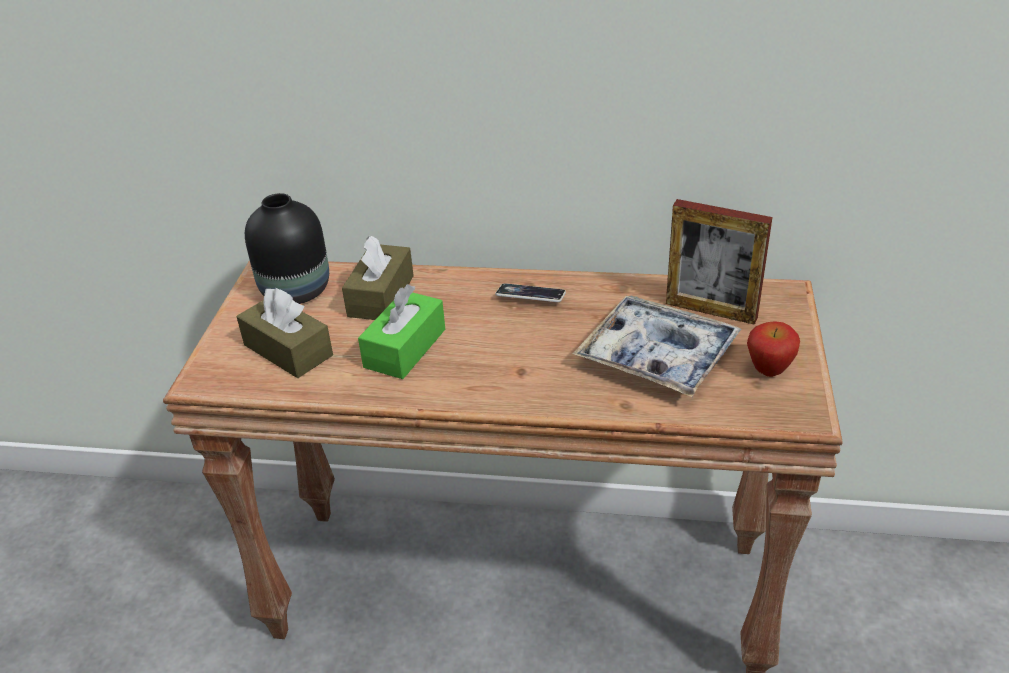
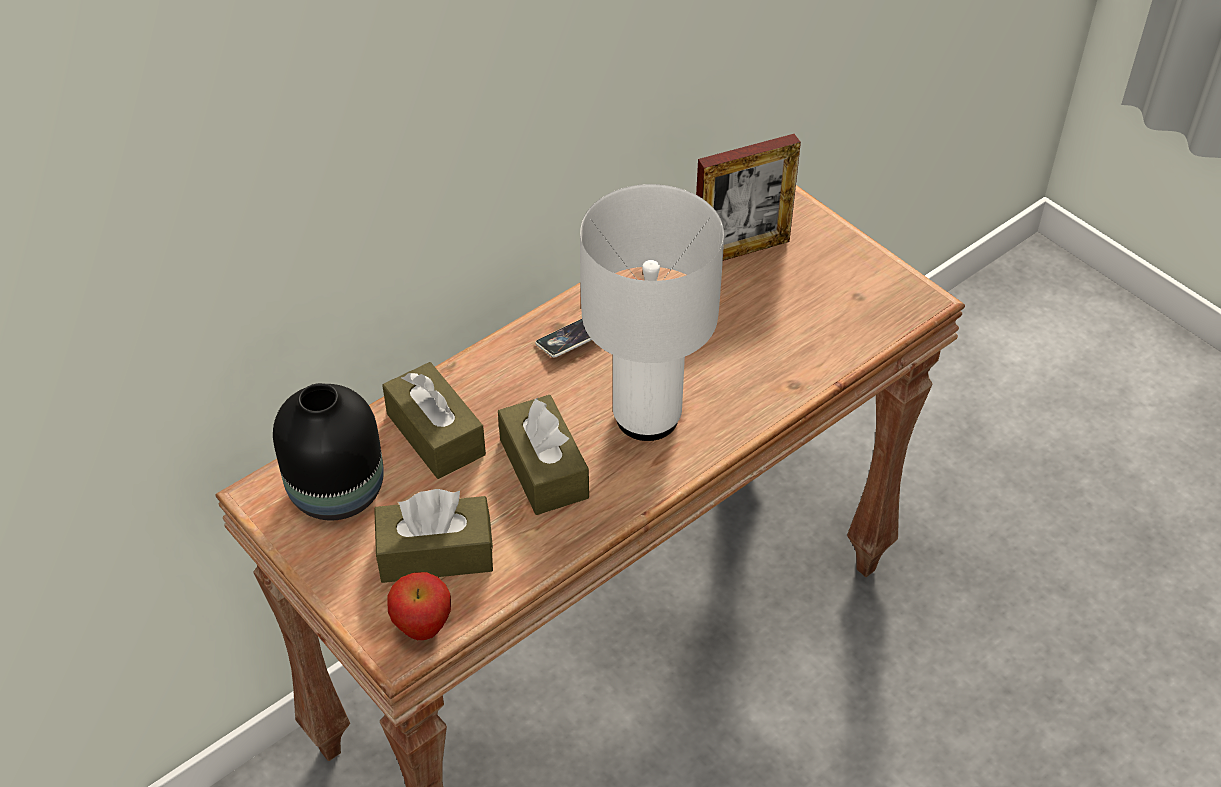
camera: 50 degrees left, 10 degrees up
green tissue box [358,284,445,379] -> brown tissue box [498,395,589,515]
tray [573,295,741,397] -> none
apple [747,321,800,377] -> apple moved to [387,572,451,640]
none -> white table lamp [580,184,724,441]

